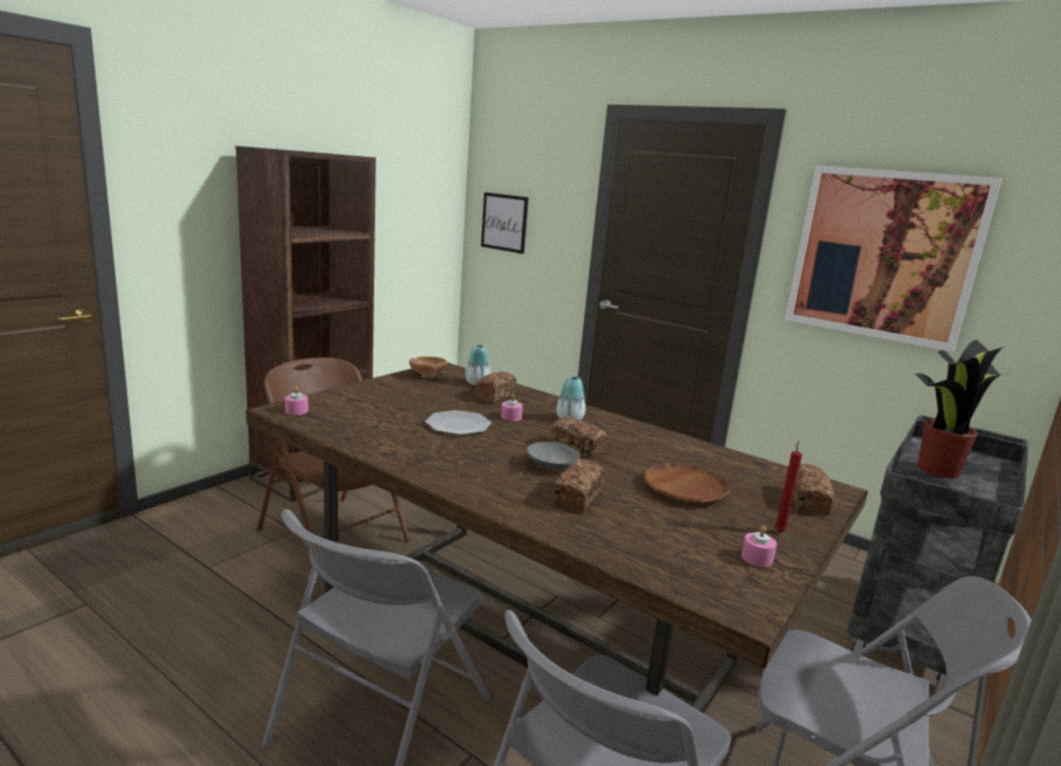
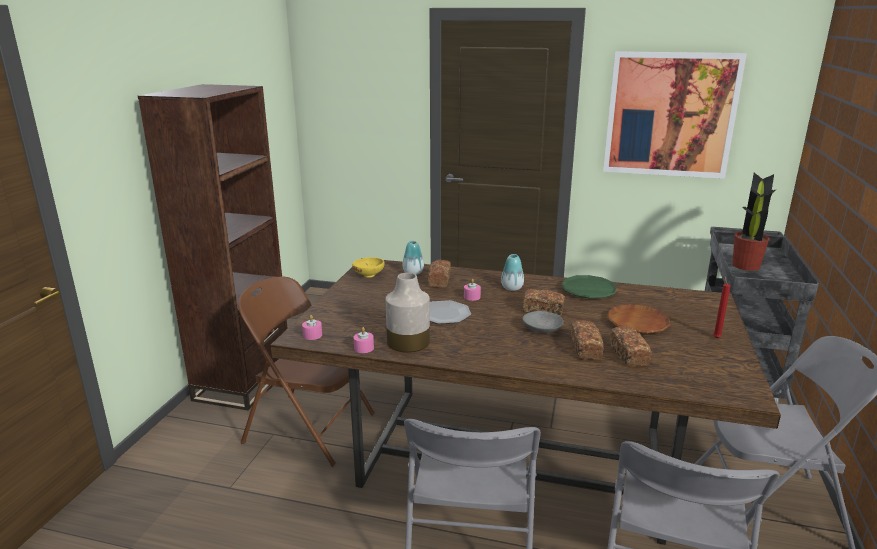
camera: 20 degrees left, 5 degrees up
brown bowl [409,356,447,378] -> yellow bowl [352,257,385,278]
picture [481,192,529,254] -> none
pink candle [741,525,777,567] -> pink candle moved to [354,327,374,353]
bread [793,464,834,516] -> bread moved to [610,326,651,367]
none -> beige vase [386,273,430,352]
none -> green plate [561,275,618,299]

